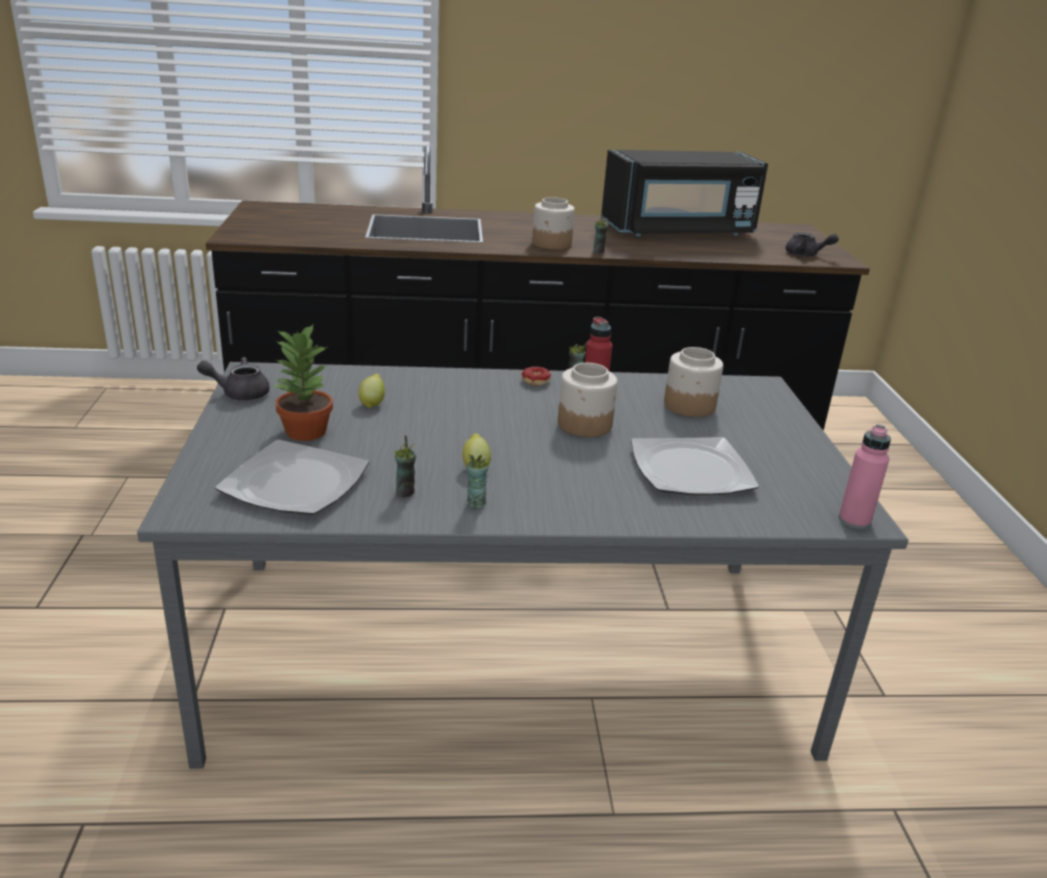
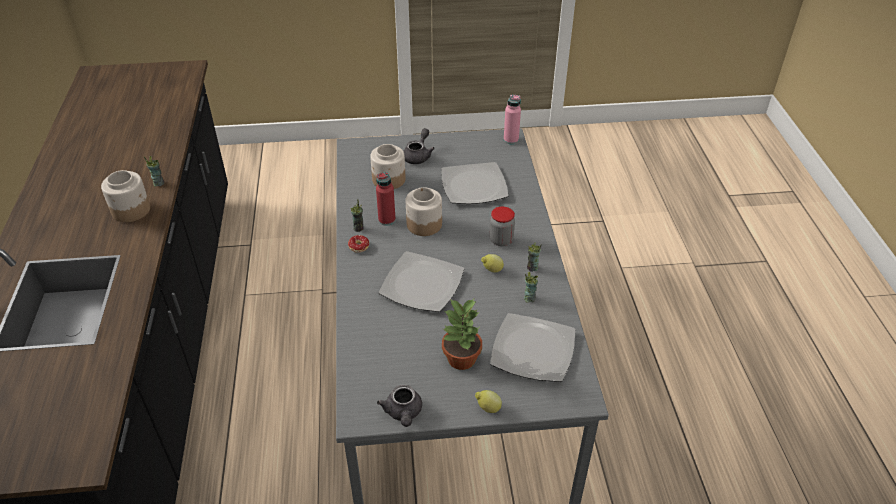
camera: 90 degrees left, 15 degrees up
lemon [358,374,385,408] -> lemon moved to [475,390,502,413]
black microwave [602,150,768,237] -> none
grey teapot [785,232,839,257] -> grey teapot moved to [403,128,435,164]
none -> plate [379,251,464,312]
none -> jar [489,206,515,246]

